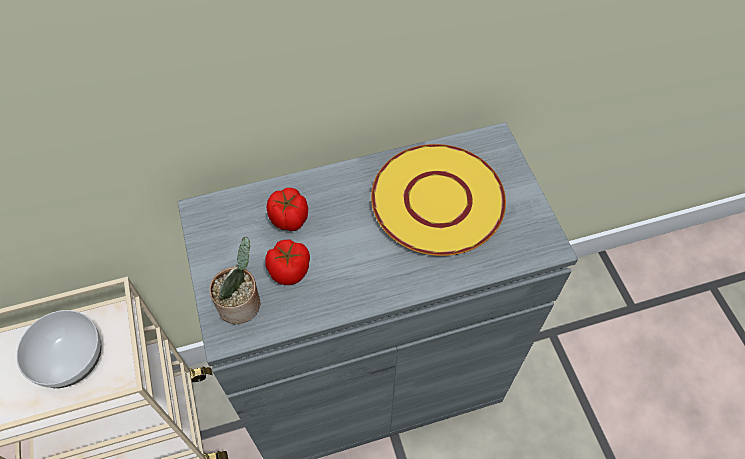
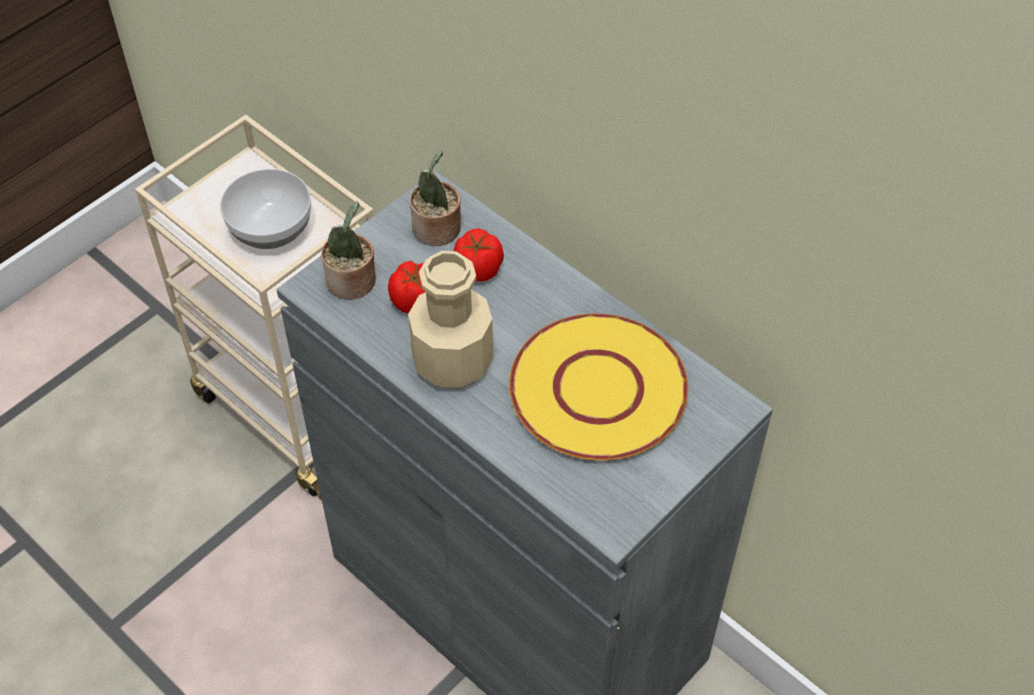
camera: 60 degrees right, 5 degrees down
none -> beige bottle [408,251,493,389]
none -> potted plant [410,151,461,246]

